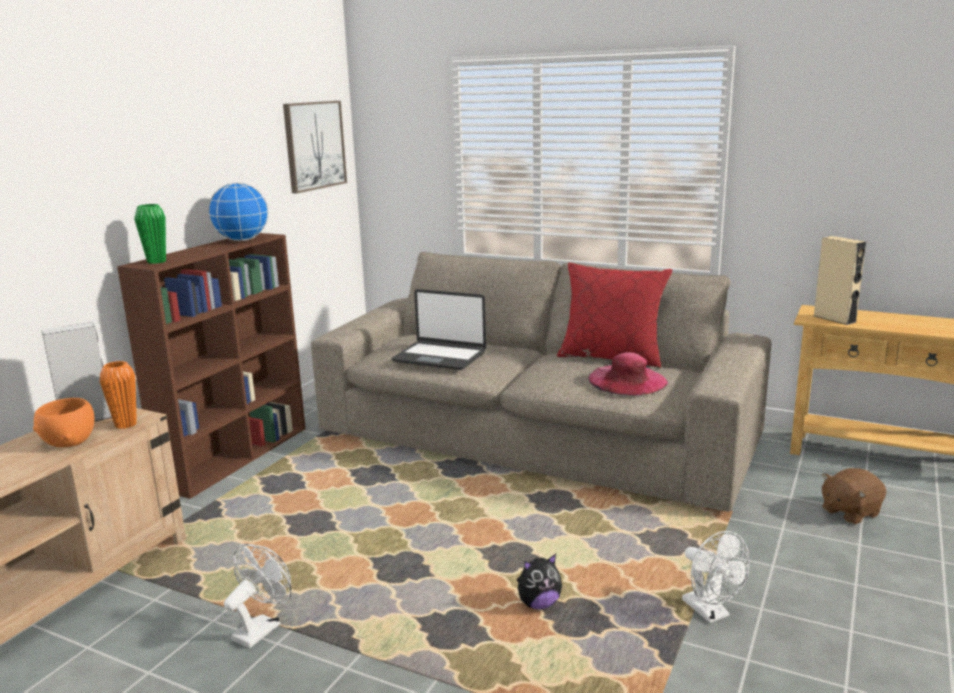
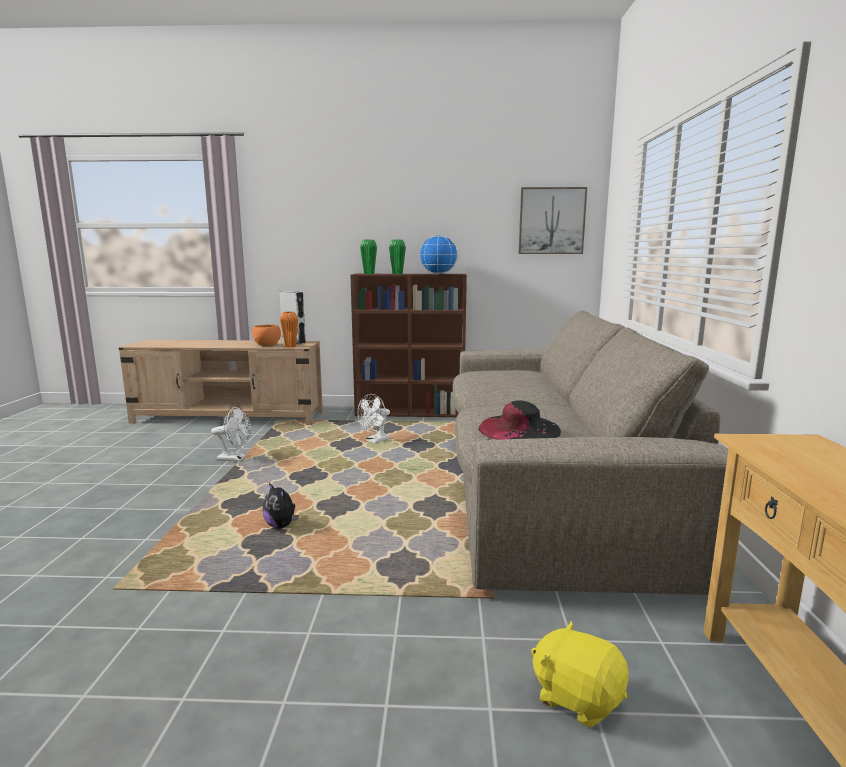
camera: 65 degrees right, 5 degrees down
laptop [392,289,486,370] -> none
red pillow [557,263,672,368] -> none
pink hat [588,353,668,395] -> black hat [478,401,561,440]
white fan [682,531,750,623] -> white fan moved to [357,394,390,443]
beige speaker [814,236,866,325] -> none
brown plush toy [822,468,886,525] -> yellow plush toy [531,621,629,727]
none -> green vase [389,240,406,274]

